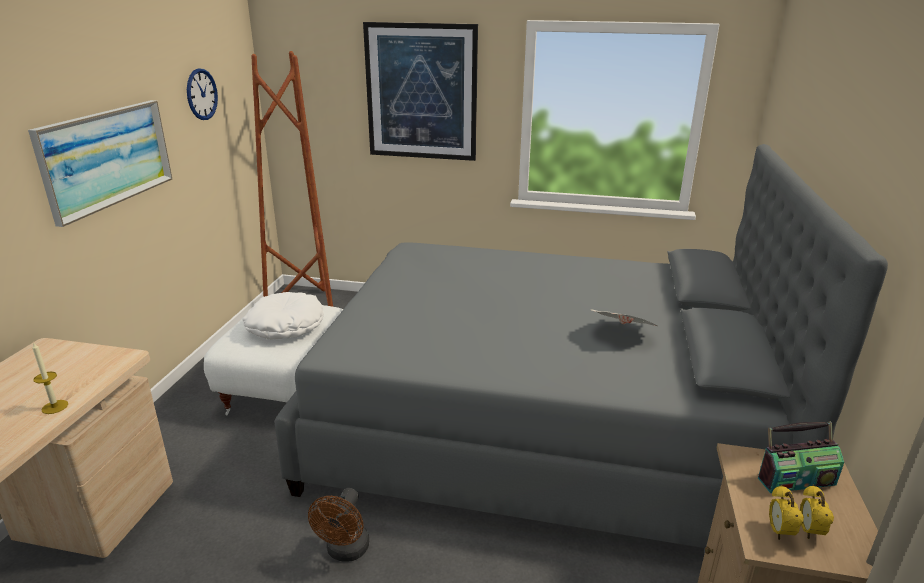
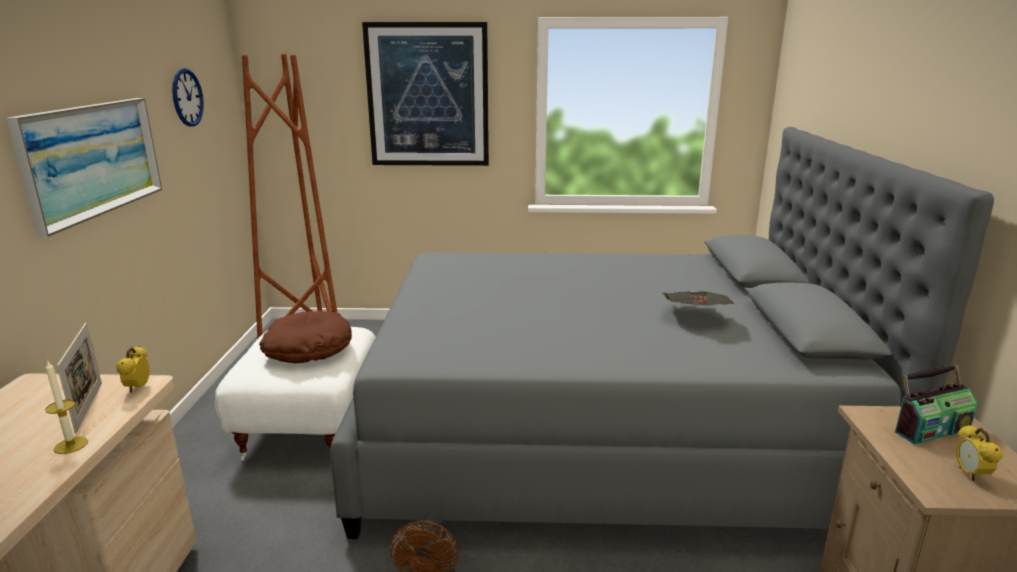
camera: 10 degrees left, 5 degrees down
white pillow [243,292,324,339] -> brown pillow [259,311,352,363]
alarm clock [769,485,804,540] -> alarm clock moved to [116,346,149,393]
none -> picture frame [56,323,102,433]

